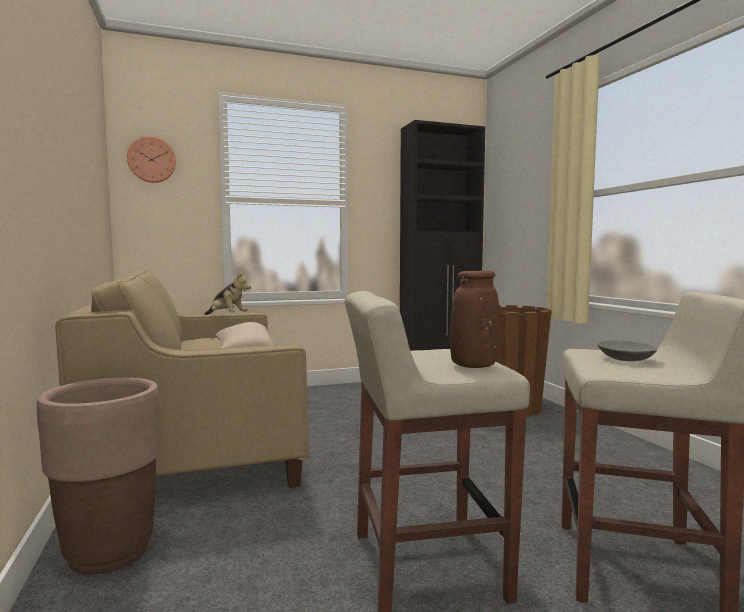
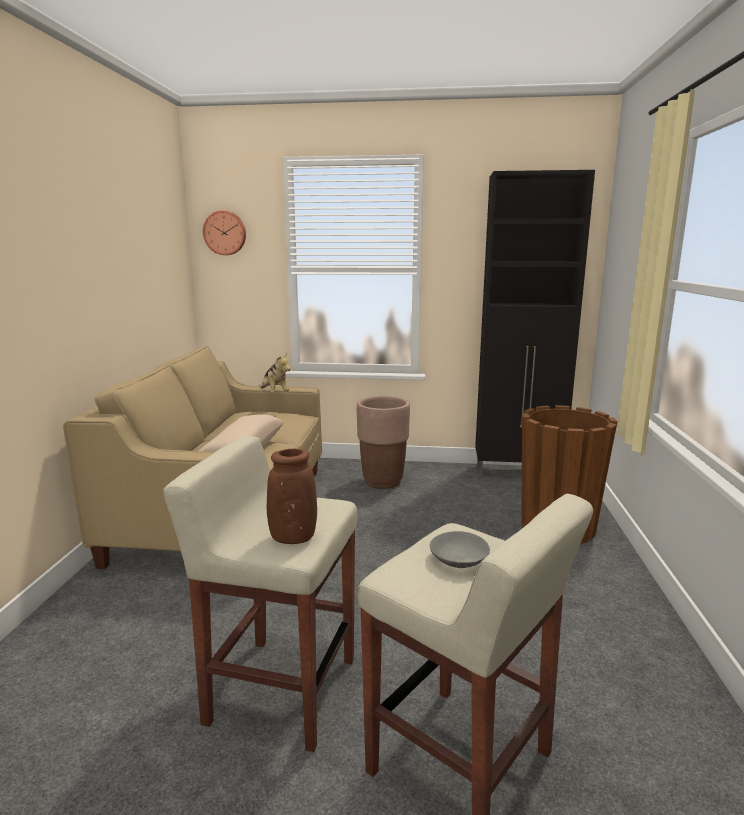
camera: 25 degrees right, 10 degrees up
brown planter [37,377,160,574] -> brown planter moved to [357,396,410,489]

